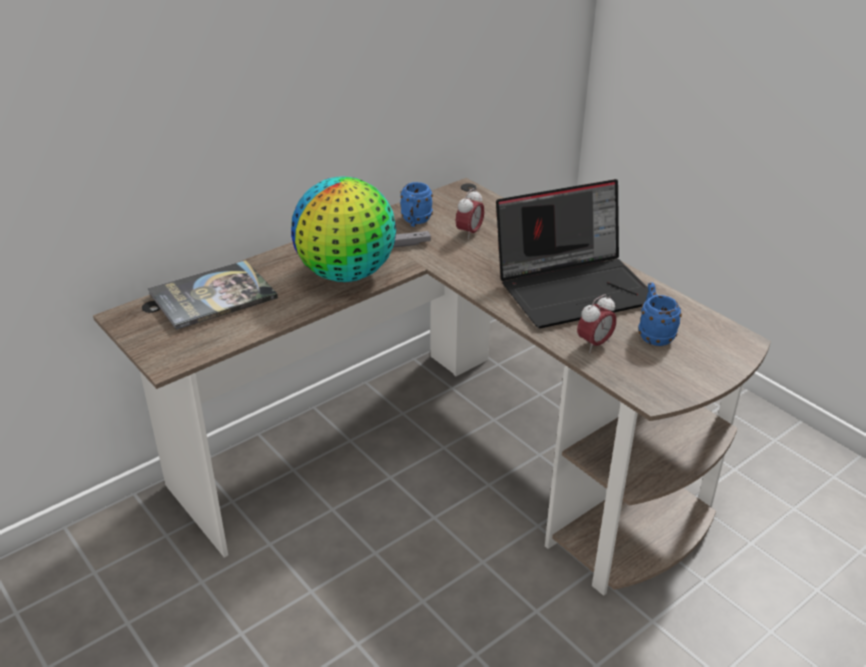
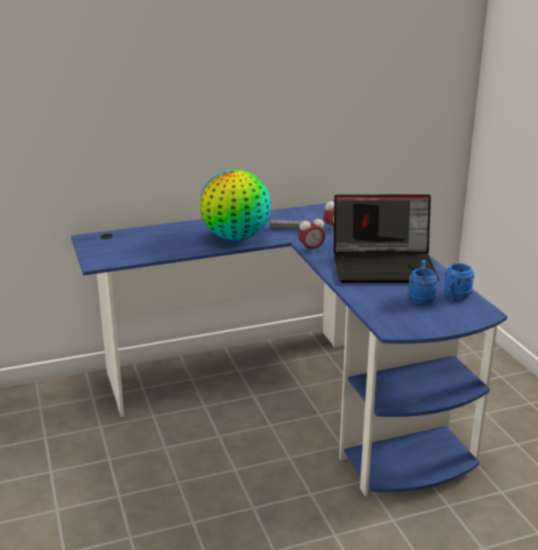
camera: 20 degrees right, 10 degrees down
brown desk [93,178,771,596] -> blue desk [71,203,507,497]
book [148,260,278,330] -> none
blue mug [400,182,433,227] -> blue mug moved to [444,263,474,301]
alarm clock [577,294,617,352] -> alarm clock moved to [298,215,325,251]

